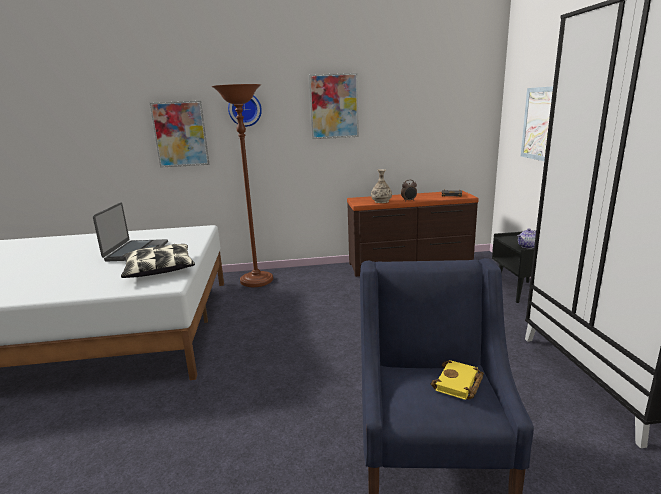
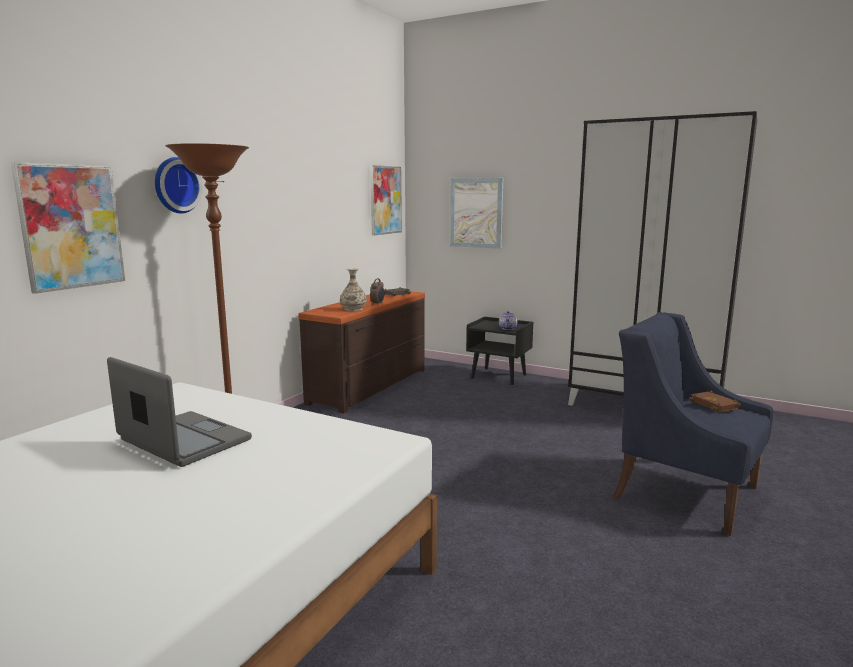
camera: 55 degrees left, 5 degrees down
pillow [121,244,195,278] -> none
picture [309,73,359,139] -> picture moved to [370,165,402,235]
yellow book [431,360,484,400] -> brown book [689,391,741,413]

